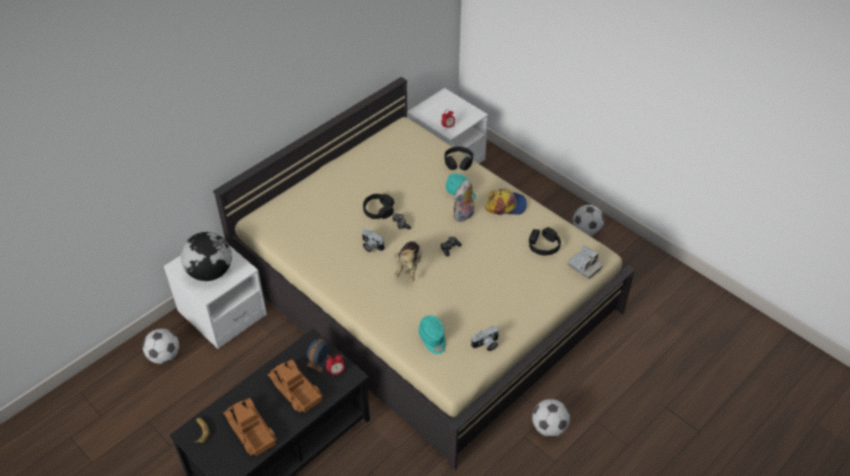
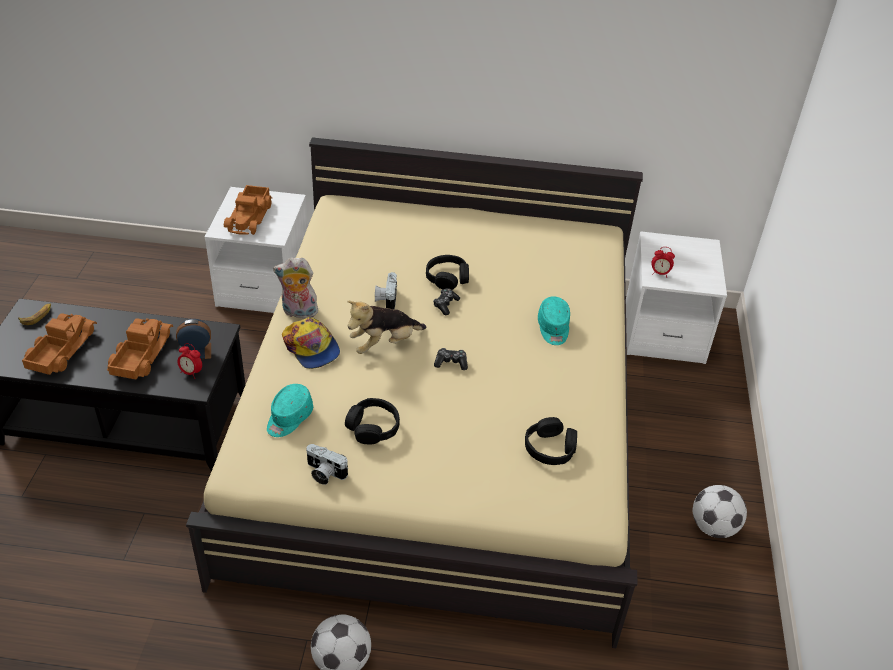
camera: 50 degrees right, 5 degrees down
football [143,329,179,364] -> none
globe [181,232,232,281] -> toy truck [224,185,272,235]
black headphones [444,147,473,170] -> black headphones moved to [345,398,400,444]
plush toy [453,180,474,222] -> plush toy moved to [273,257,318,319]
cap [485,189,527,215] -> cap moved to [282,317,340,369]
camera [568,245,602,279] -> none

